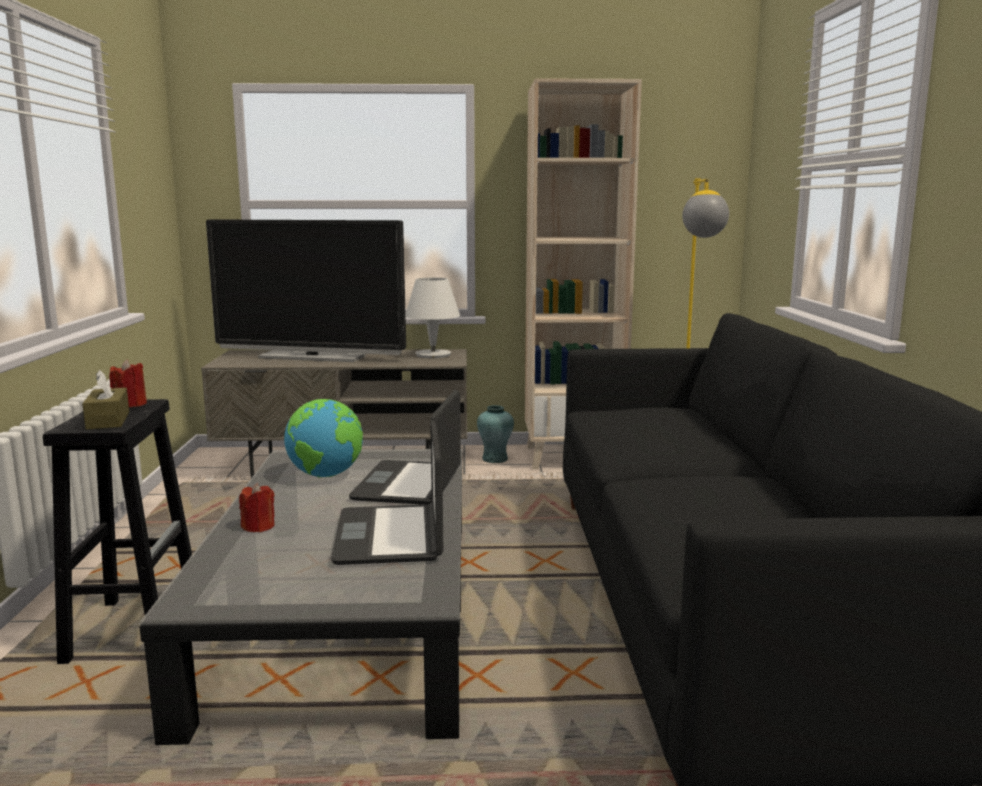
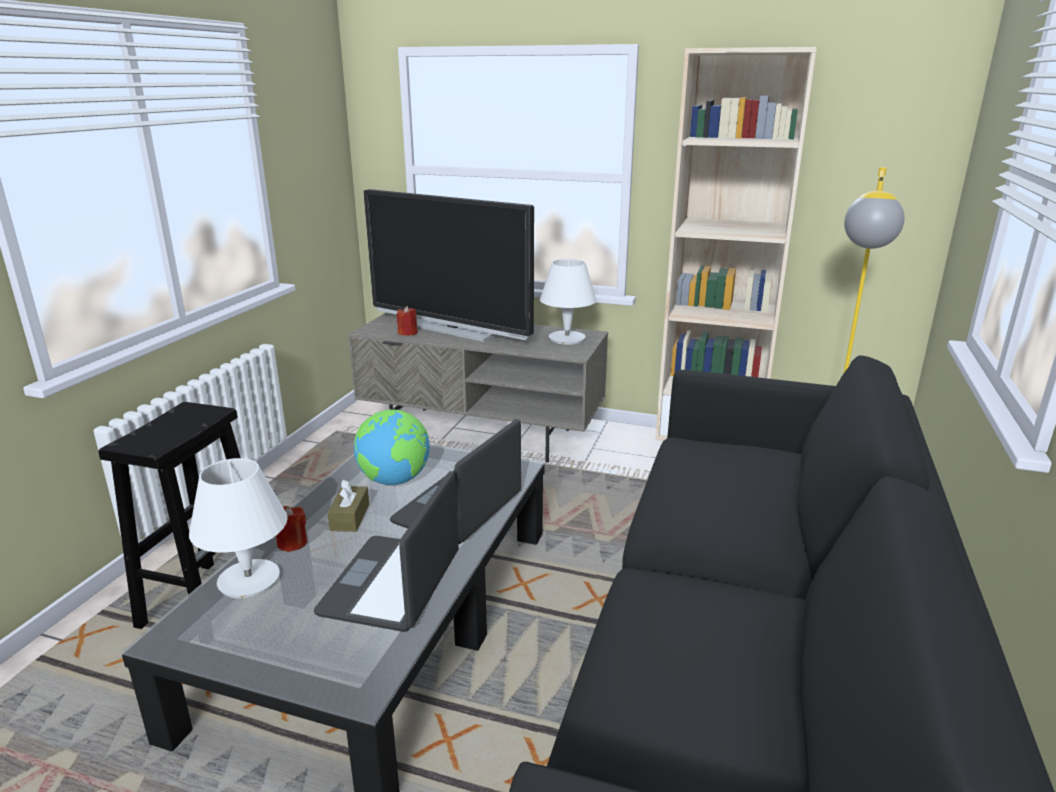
camera: 20 degrees right, 10 degrees up
brown tissue box [82,370,129,430] -> brown tissue box moved to [327,480,369,532]
red candle [109,359,147,407] -> red candle moved to [397,306,418,336]
turquoise vase [477,405,514,463] -> none
none -> white table lamp [189,458,288,598]

